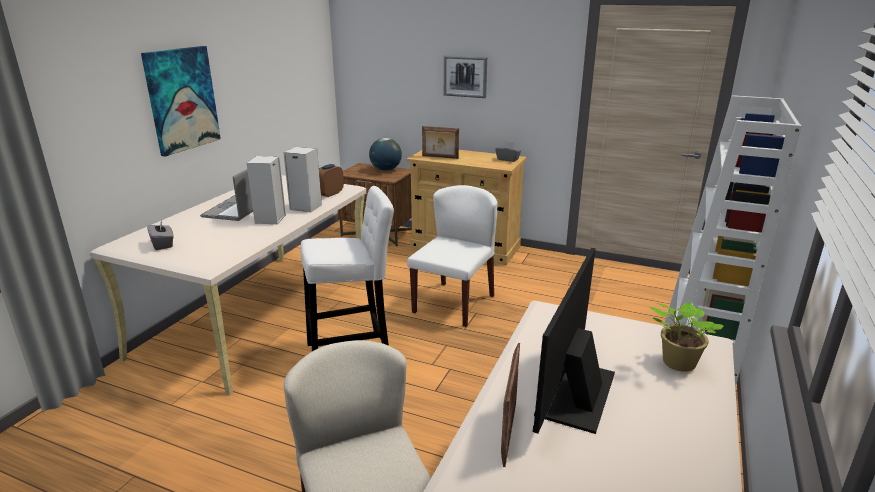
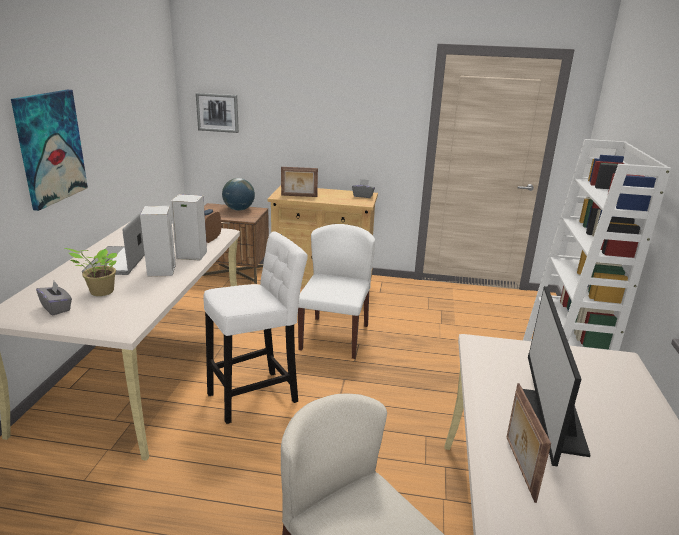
camera: 15 degrees left, 0 degrees up
picture [444,55,487,98] -> picture moved to [196,93,239,133]
potted plant [649,302,724,372] -> potted plant moved to [65,248,117,296]

